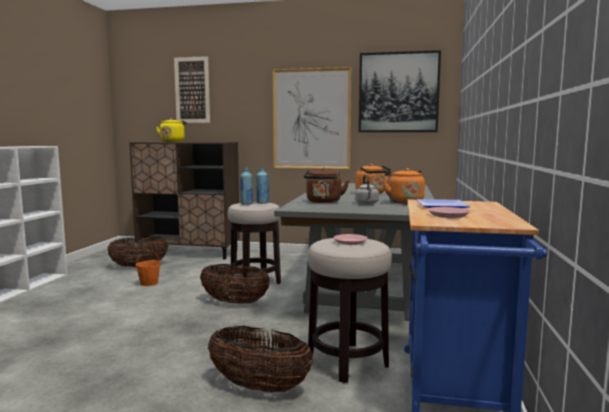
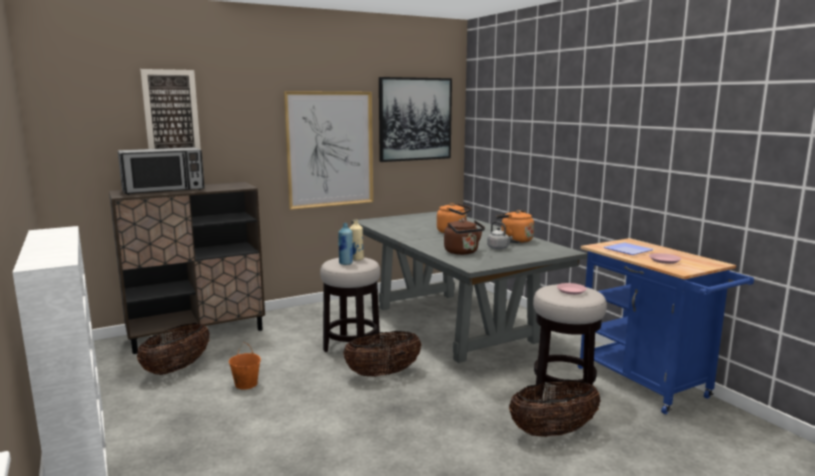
camera: 40 degrees left, 5 degrees up
yellow kettle [156,118,188,142] -> microwave [118,147,205,195]
blue bottle [256,167,269,204] -> beige bottle [349,220,364,261]

